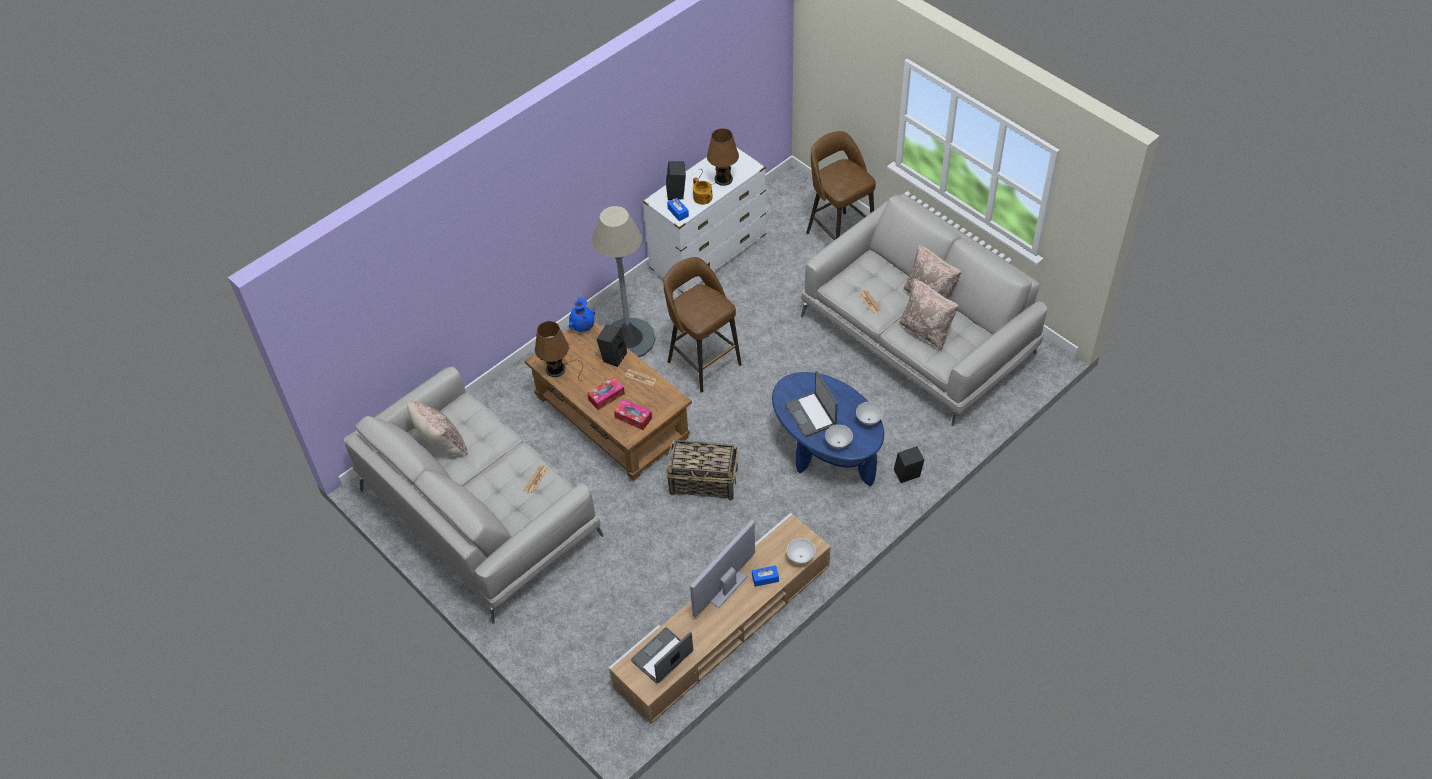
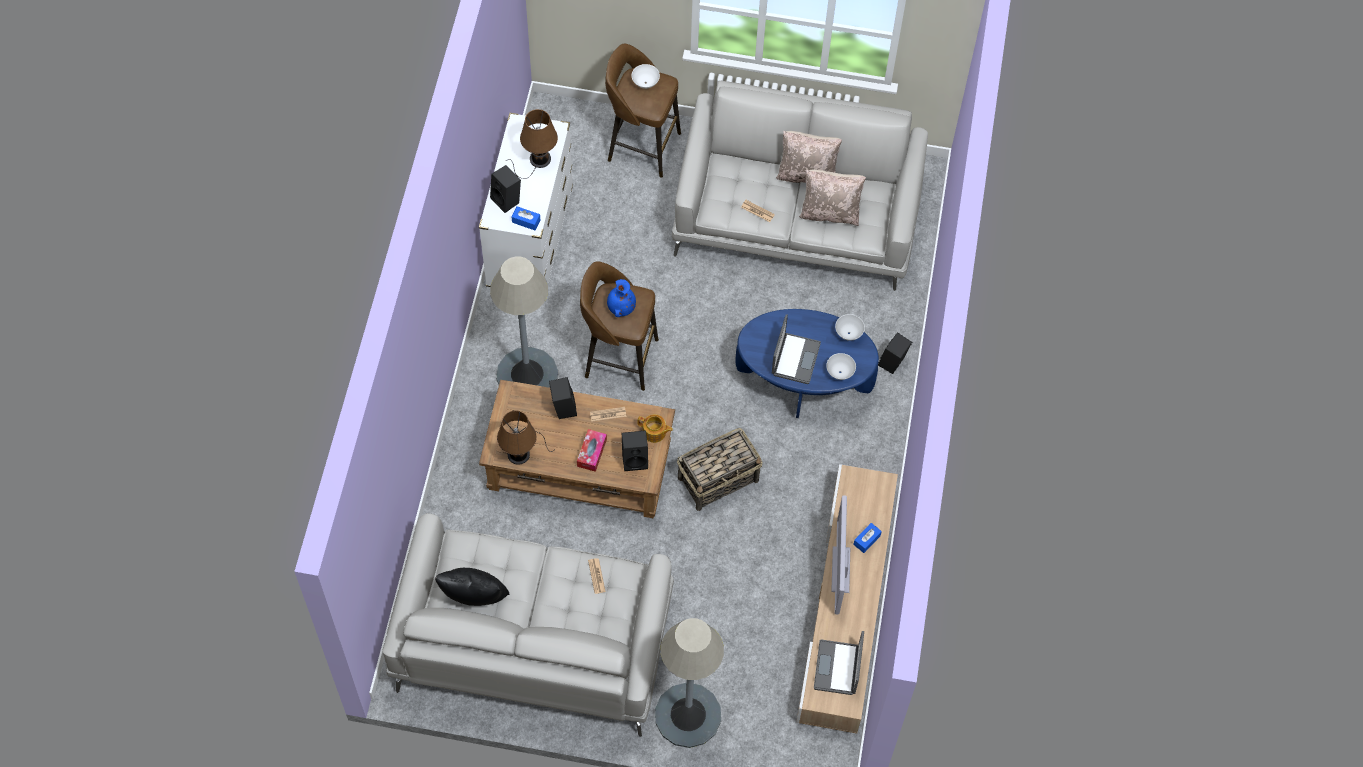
camera: 40 degrees left, 10 degrees up
beige pillow [407,401,467,457] -> black pillow [435,568,510,606]
blue vase [569,297,595,332] -> blue vase moved to [607,279,636,317]
tissue box [614,399,652,430] -> black speaker [622,430,648,471]
teapot [693,177,713,205] -> teapot moved to [637,414,673,443]
laptop [785,371,838,437] -> laptop turned 105 degrees counterclockwise [772,314,821,384]
white bowl [787,538,815,564] -> white bowl moved to [632,64,660,89]
none -> grey floor lamp [655,618,724,748]

